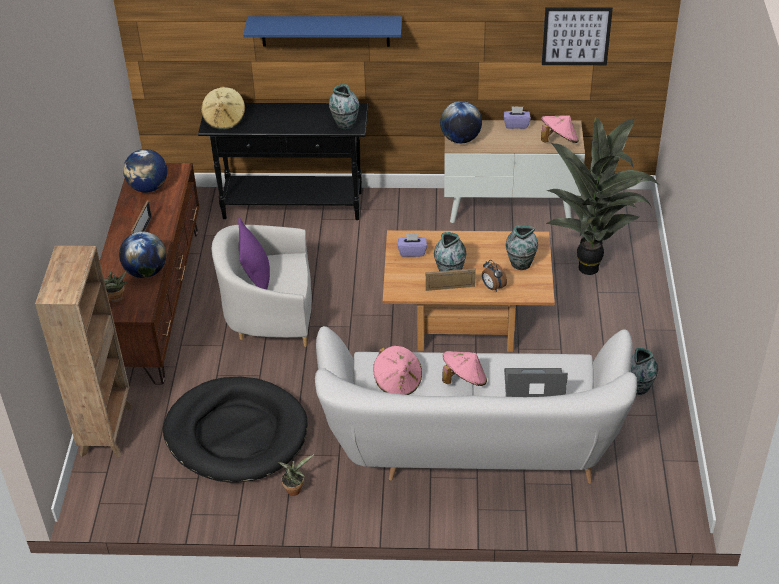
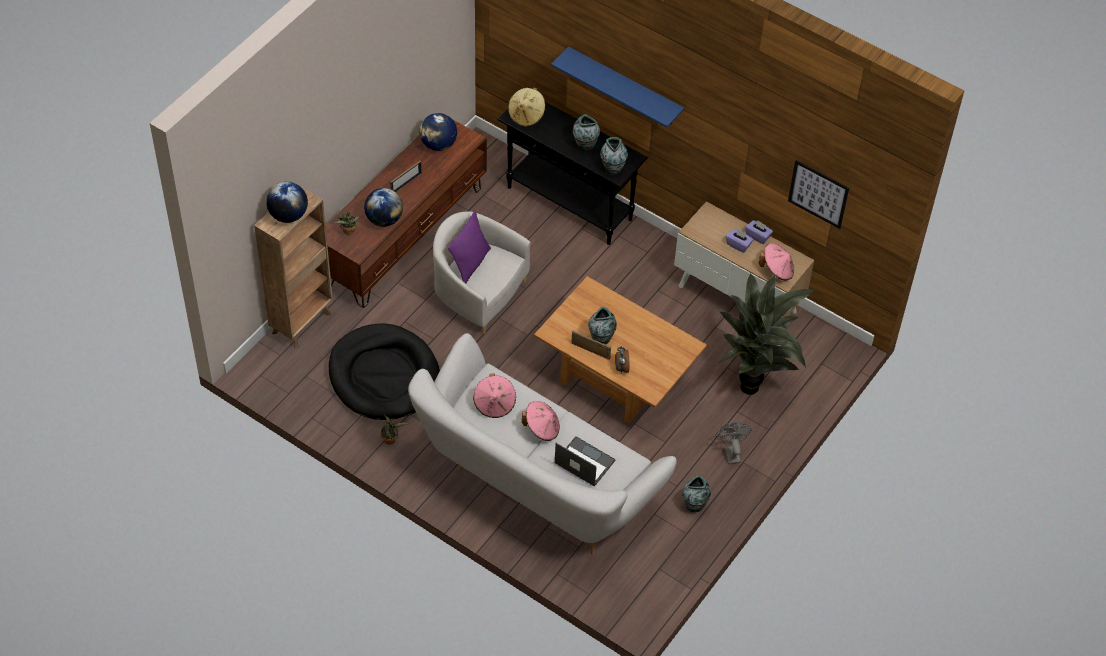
camera: 30 degrees right, 10 degrees up
purple tissue box [398,233,427,257] -> purple tissue box moved to [726,229,753,253]
globe [440,101,482,143] -> globe moved to [266,182,308,223]
vase [505,225,538,270] -> vase moved to [573,114,600,151]
none -> grey fan [715,422,752,464]

